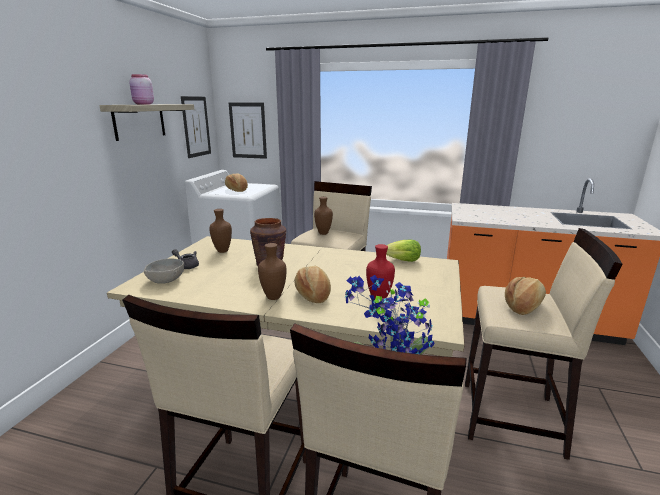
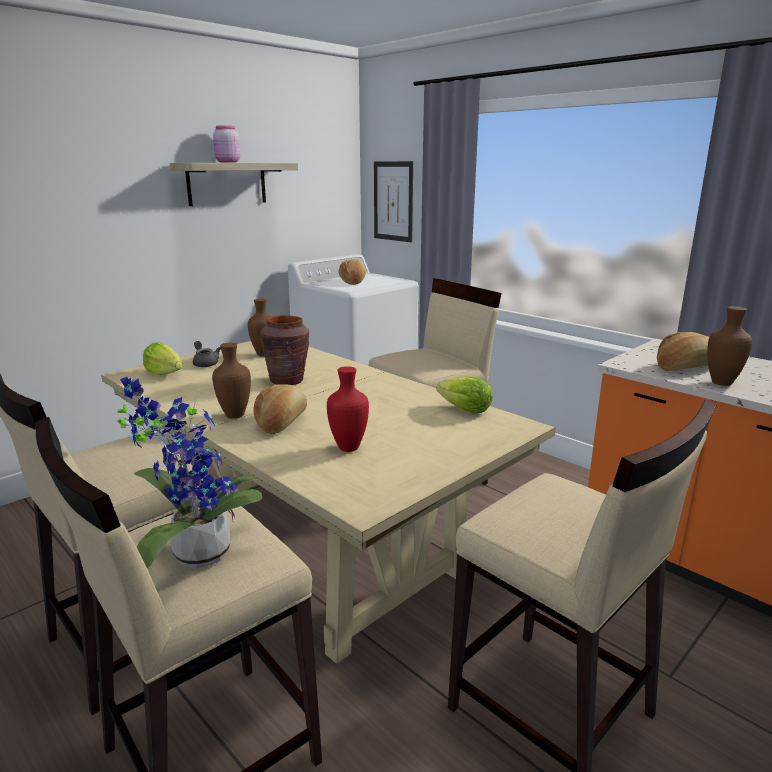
camera: 30 degrees right, 0 degrees up
grey bowl [144,258,184,284] -> lettuce [143,342,183,375]
picture [181,96,211,158] -> none
brown vase [314,197,333,235] -> brown vase moved to [707,306,753,386]
bread [505,277,546,315] -> bread moved to [657,332,709,371]

